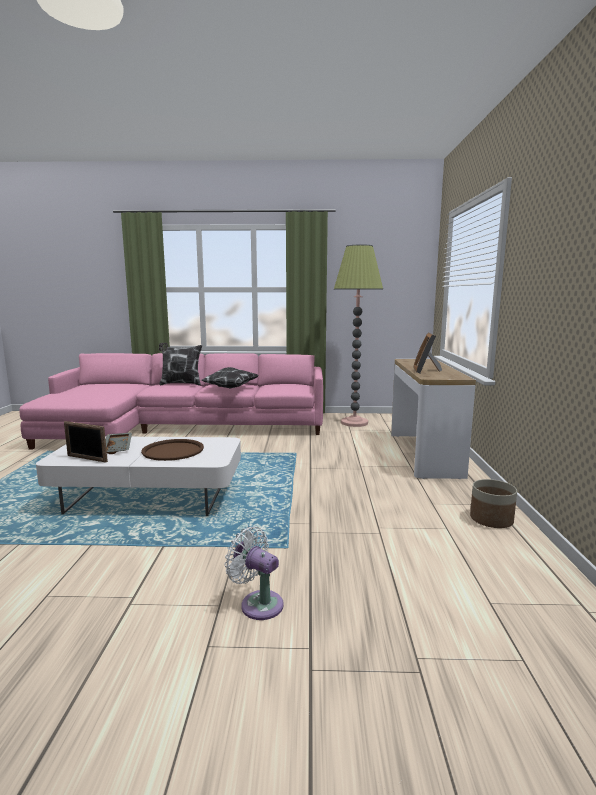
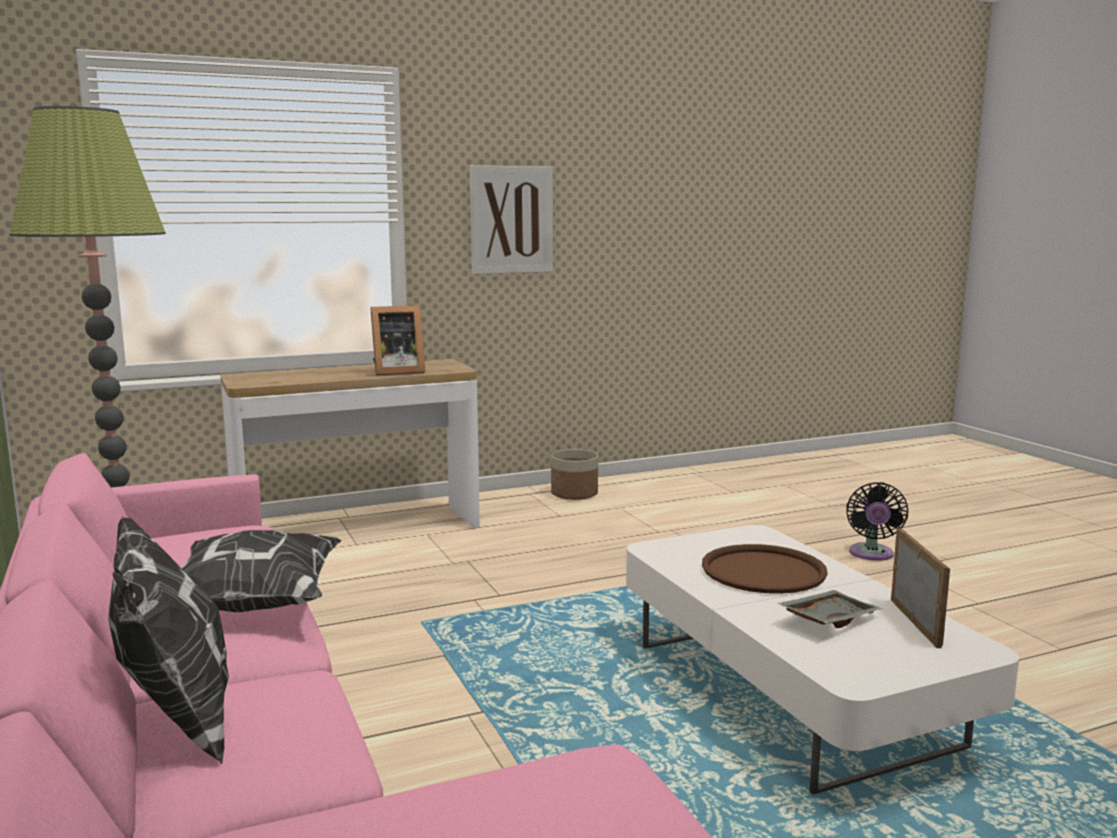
camera: 115 degrees left, 0 degrees up
white fan [225,527,284,620] -> black fan [846,482,908,561]
none -> picture [470,165,553,274]

